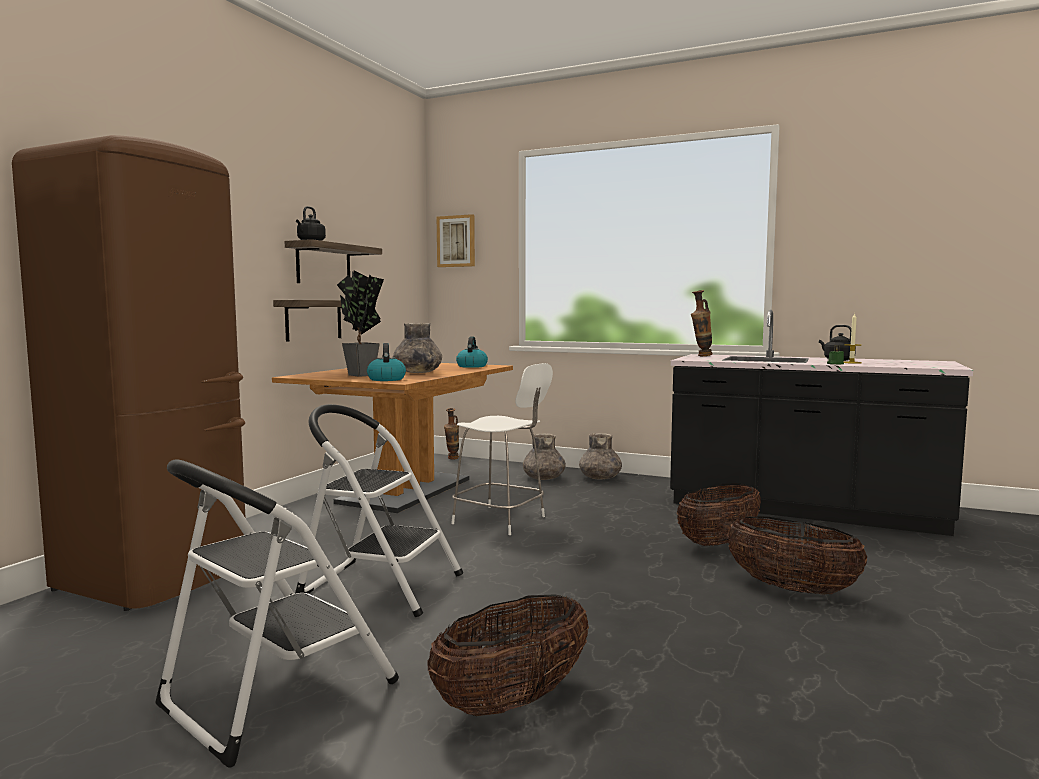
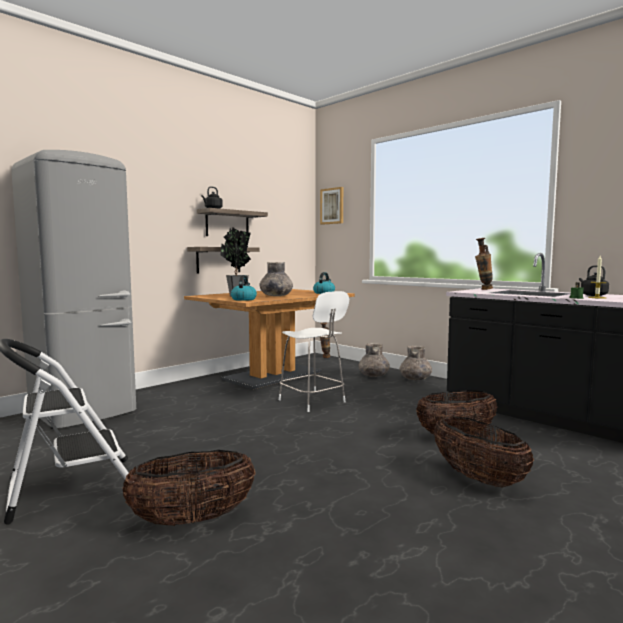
camera: 20 degrees right, 0 degrees up
brown fridge [12,135,246,611] -> grey fridge [11,150,136,429]
step ladder [295,404,463,617] -> none

